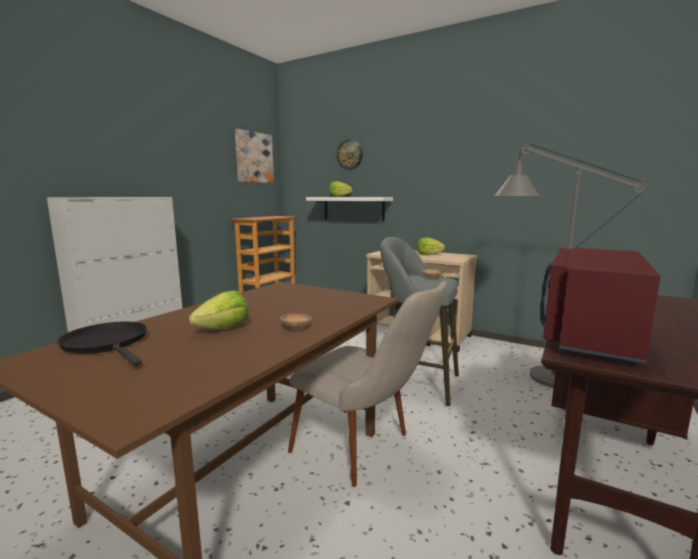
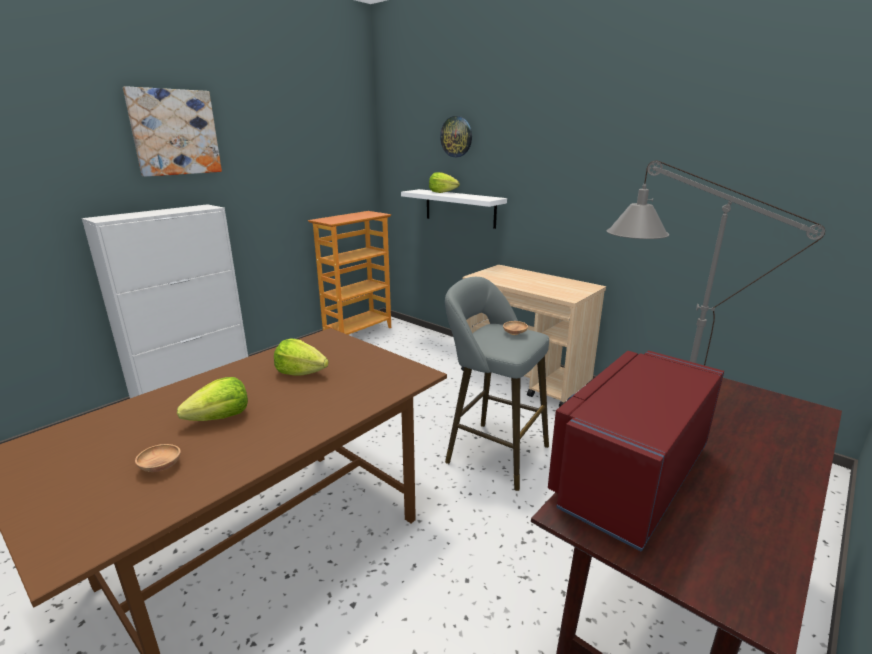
camera: 10 degrees right, 10 degrees up
black frying pan [57,321,147,366] -> none
picture [235,129,274,183] -> picture moved to [123,86,222,177]
brown bowl [280,314,312,329] -> brown bowl moved to [135,444,181,472]
beige chair [288,281,447,487] -> none
lettuce [417,237,445,255] -> lettuce moved to [274,338,329,376]

